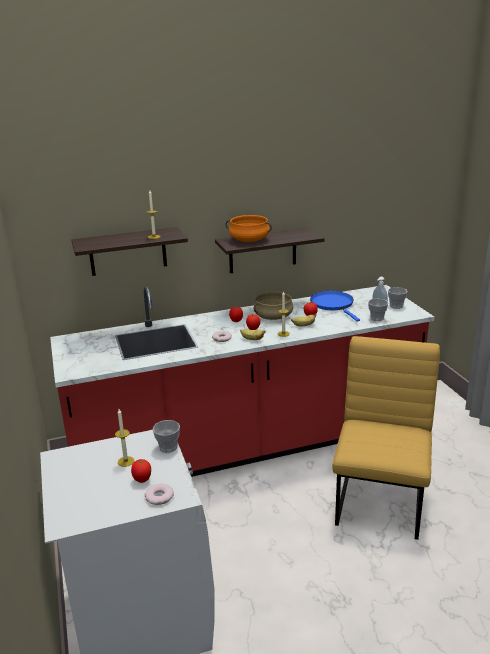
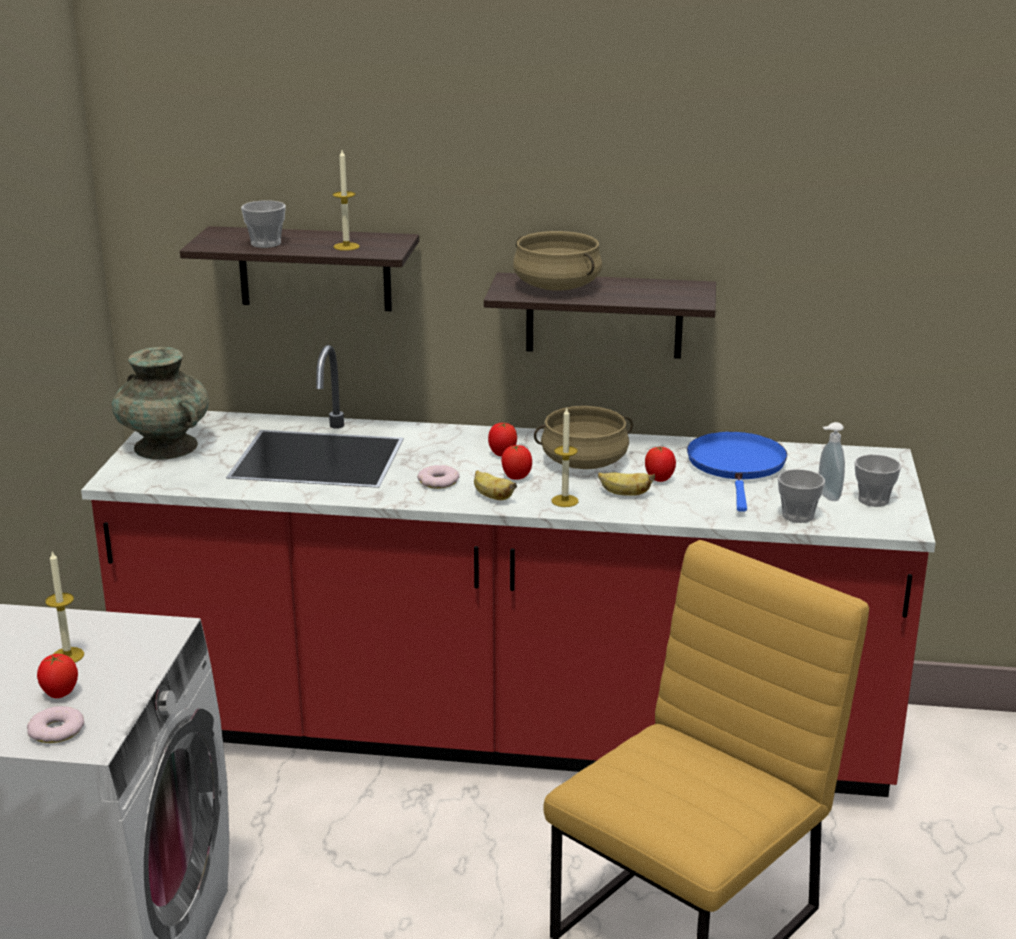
camera: 25 degrees right, 0 degrees up
cup [153,420,180,453] -> cup moved to [241,201,286,248]
orange cooking pot [226,215,272,242] -> beige cooking pot [513,231,602,291]
none -> turquoise vase [112,347,209,460]

